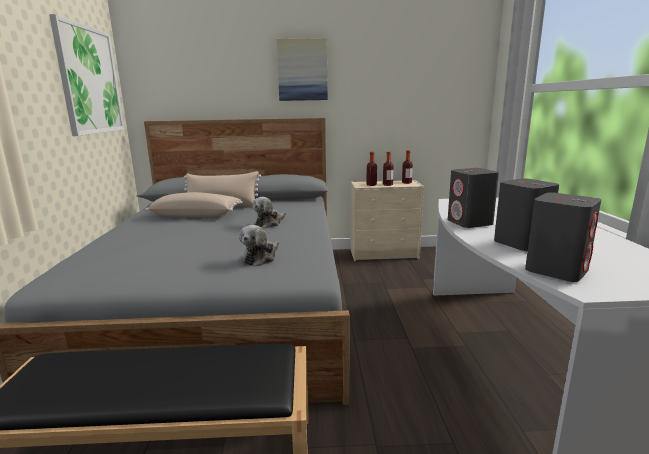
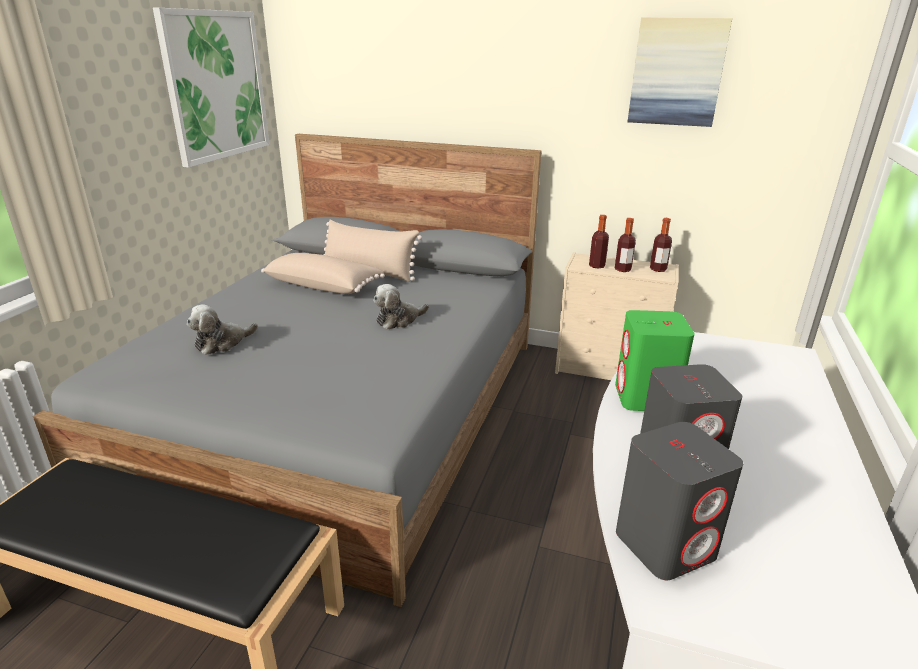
camera: 20 degrees right, 10 degrees up
plush toy [239,225,279,266] -> plush toy moved to [187,304,258,355]
picture [276,38,328,101] -> picture moved to [628,17,732,127]
grey speaker [448,168,499,228] -> green speaker [615,310,695,411]

